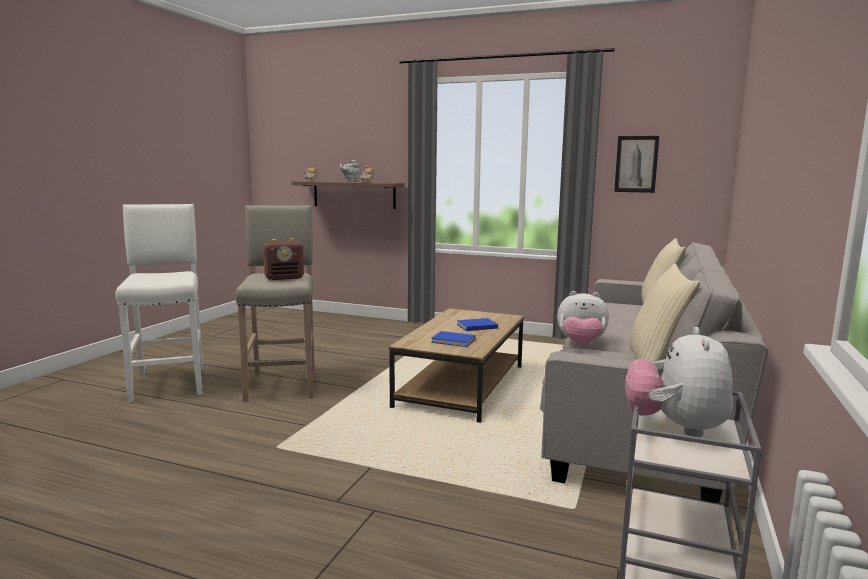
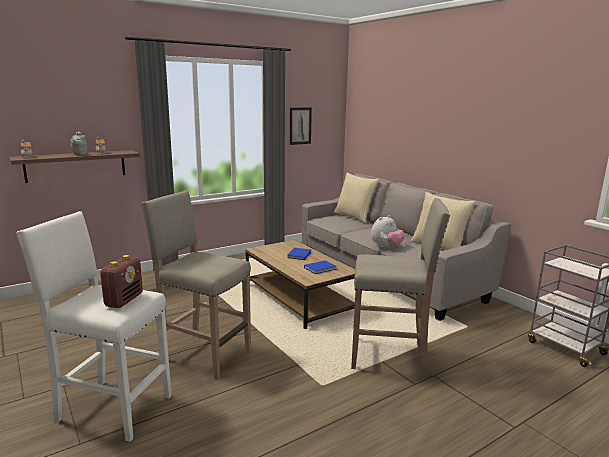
camera: 55 degrees left, 5 degrees up
radio [263,238,304,280] -> radio moved to [100,255,143,308]
plush toy [625,327,733,437] -> none
none -> beige stool [351,198,450,376]

